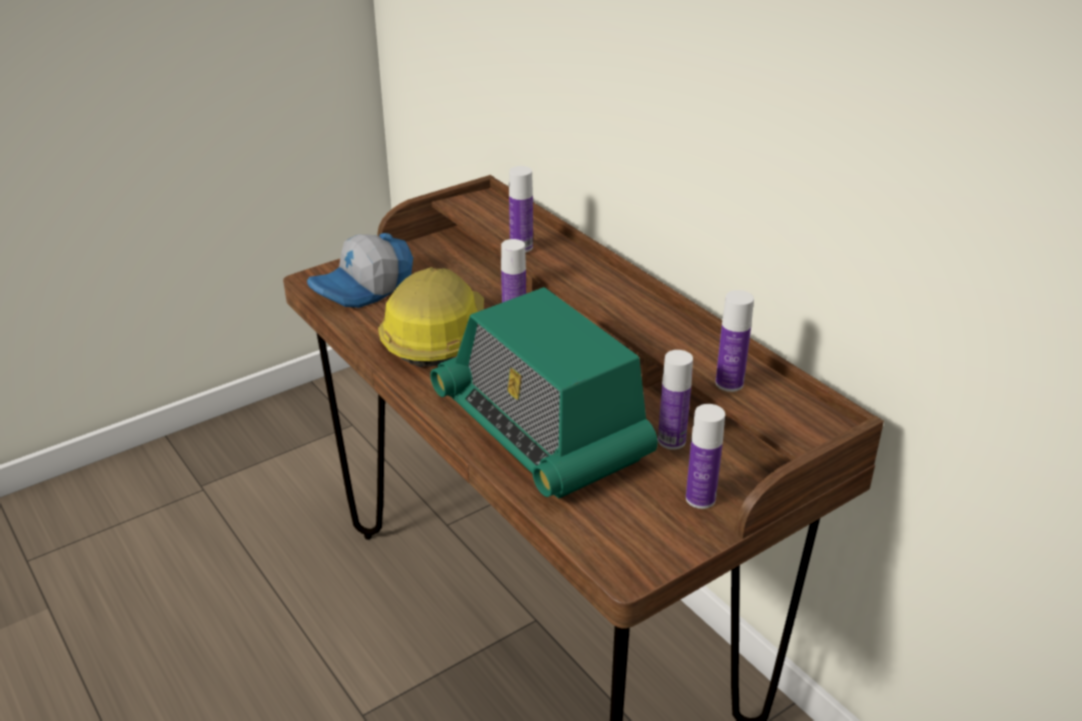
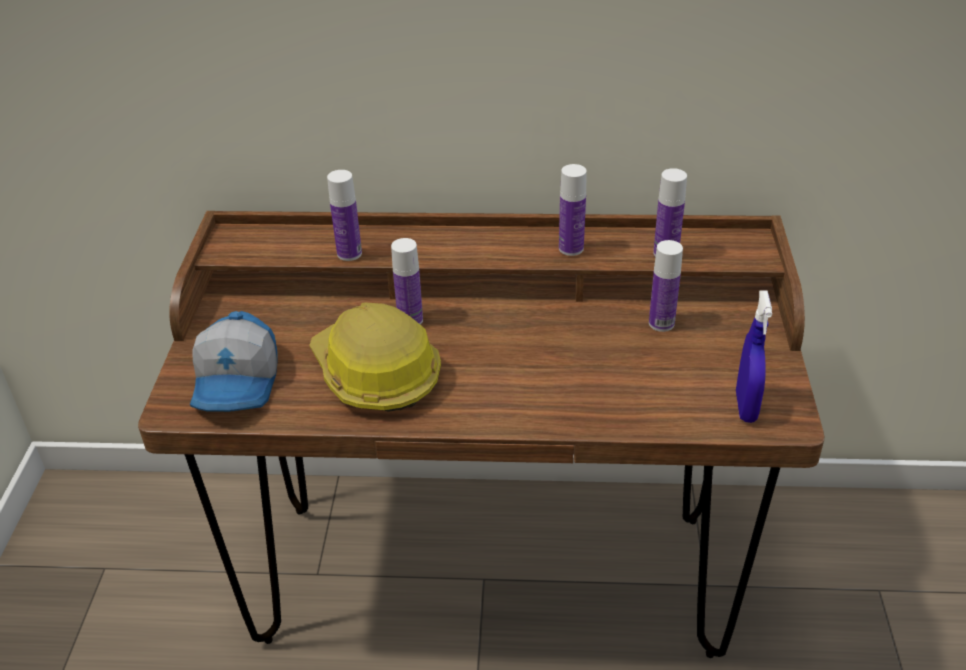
camera: 50 degrees left, 5 degrees up
radio [430,287,658,499] -> none
bottle [686,404,725,509] -> bottle moved to [559,164,587,256]
none -> blue spray bottle [736,290,772,423]

